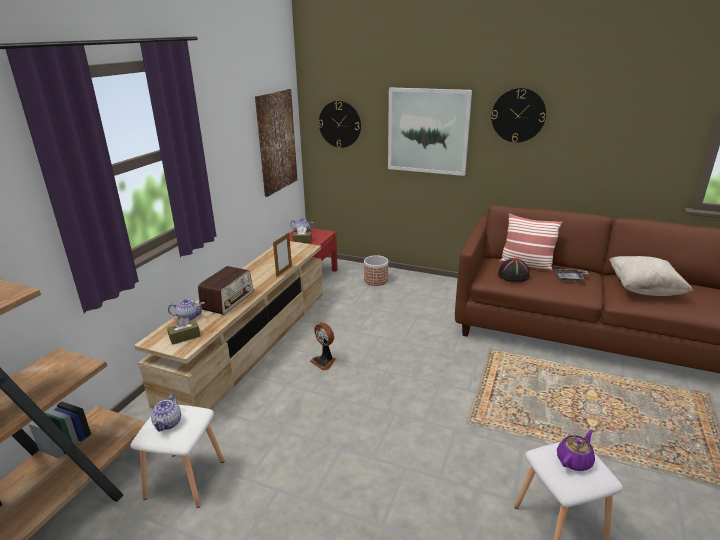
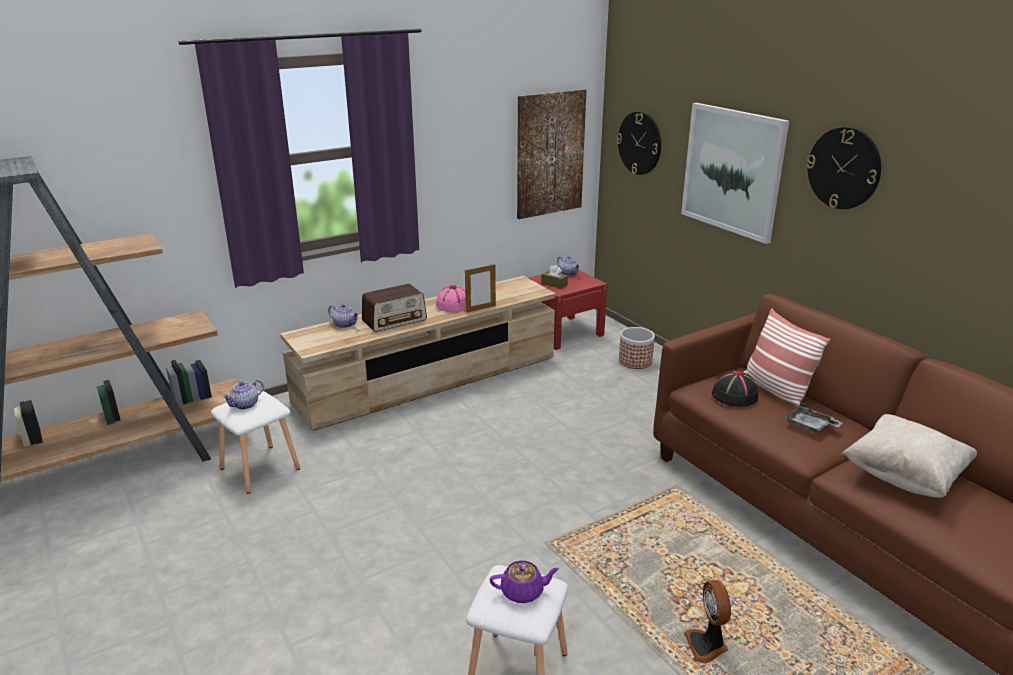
camera: 35 degrees right, 0 degrees up
brown tissue box [167,317,200,345] -> none
fan [310,322,335,371] -> fan moved to [684,580,731,663]
none -> pink hat [436,285,466,312]

